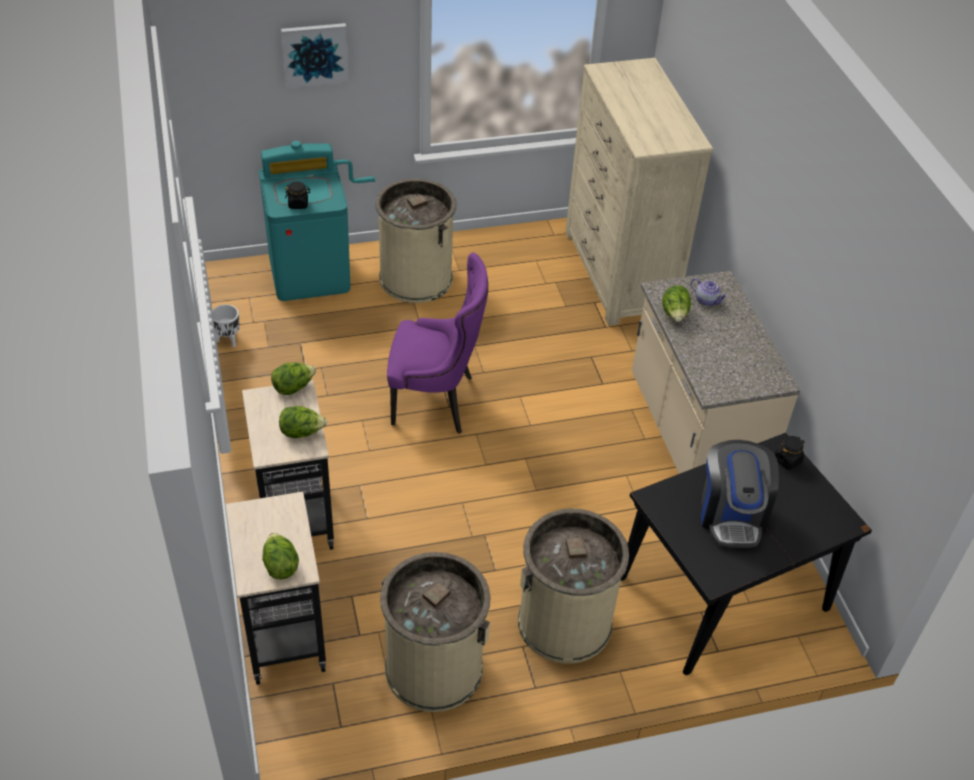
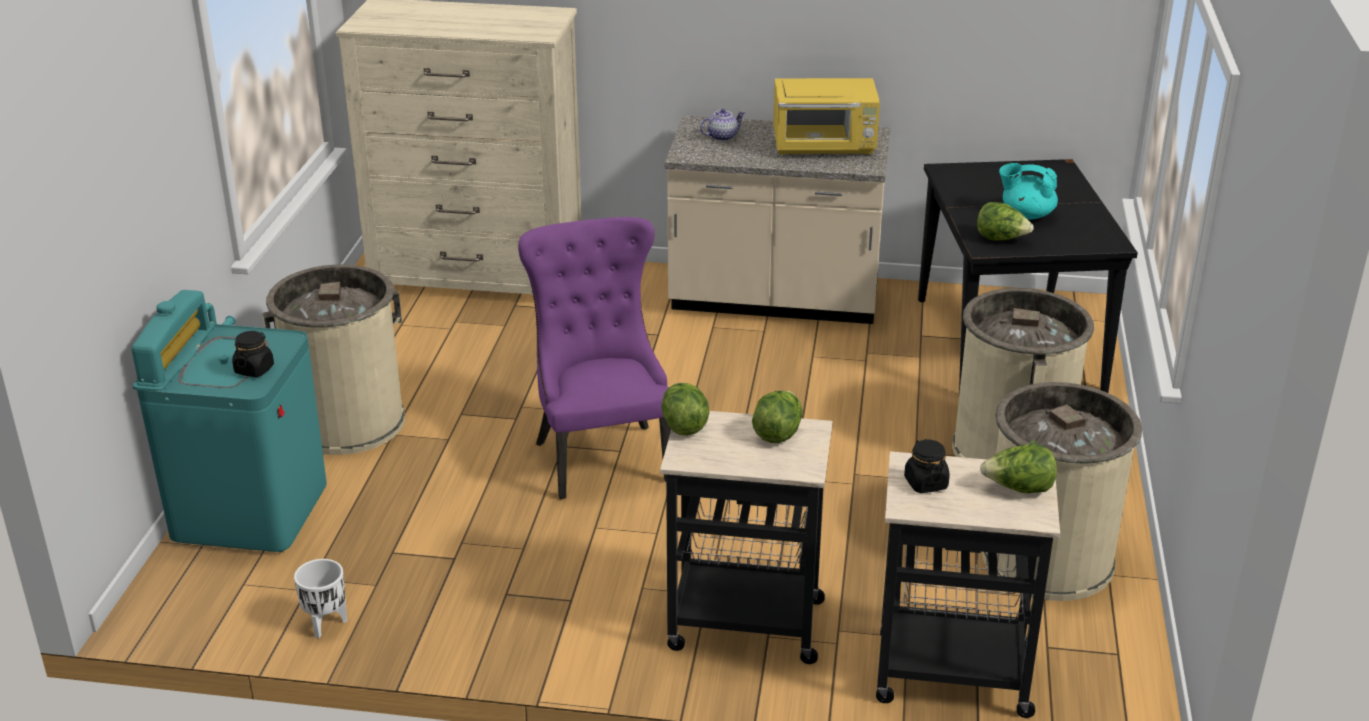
camera: 65 degrees left, 15 degrees down
picture [281,23,349,88] -> none
purple chair [387,253,488,434] -> purple chair turned 45 degrees counterclockwise [518,217,671,499]
lettuce [662,285,691,322] -> lettuce moved to [977,202,1034,240]
coffee machine [701,440,779,548] -> turquoise teapot [999,163,1058,219]
black jar [775,436,804,470] -> black jar moved to [904,439,950,493]
none -> yellow microwave [773,78,880,155]

